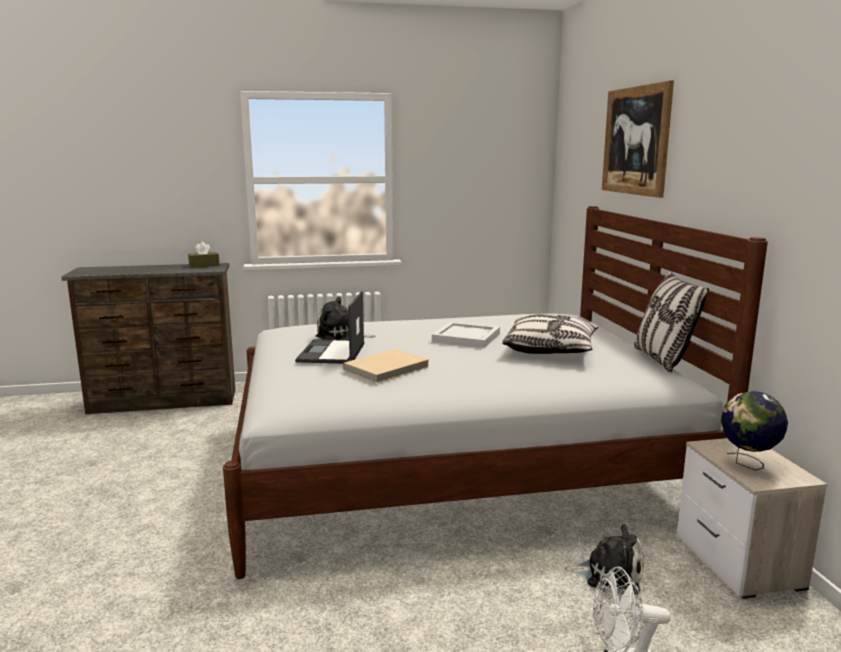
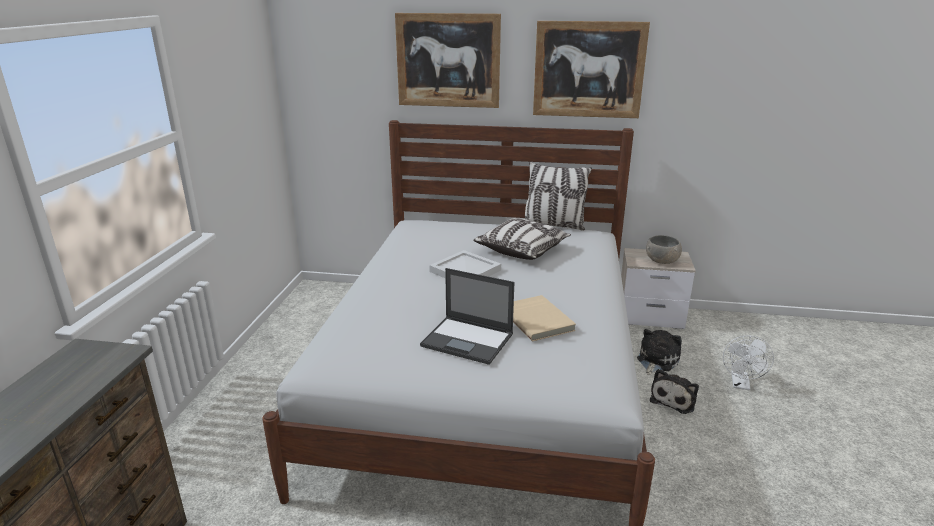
camera: 70 degrees left, 10 degrees up
brown tissue box [188,242,219,268] -> none
plush toy [316,296,375,340] -> plush toy moved to [650,369,699,414]
globe [721,391,788,471] -> grey bowl [646,235,682,264]
none -> picture [533,21,650,118]

